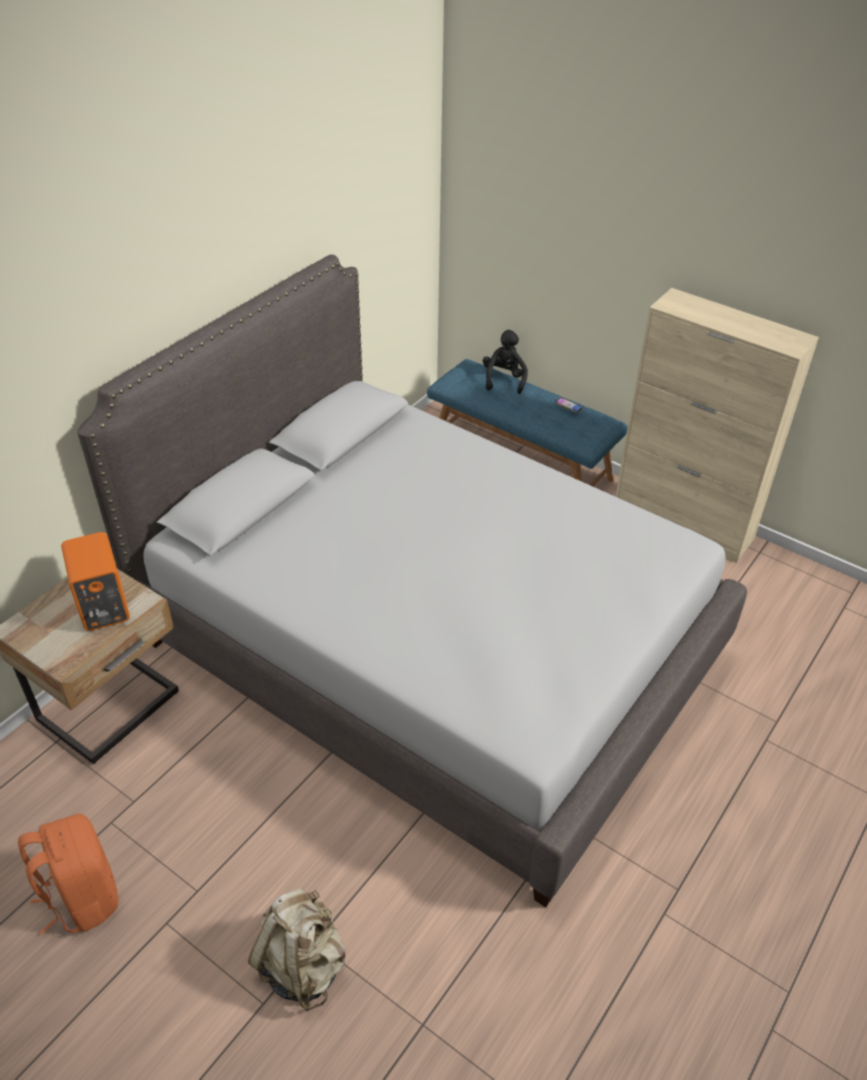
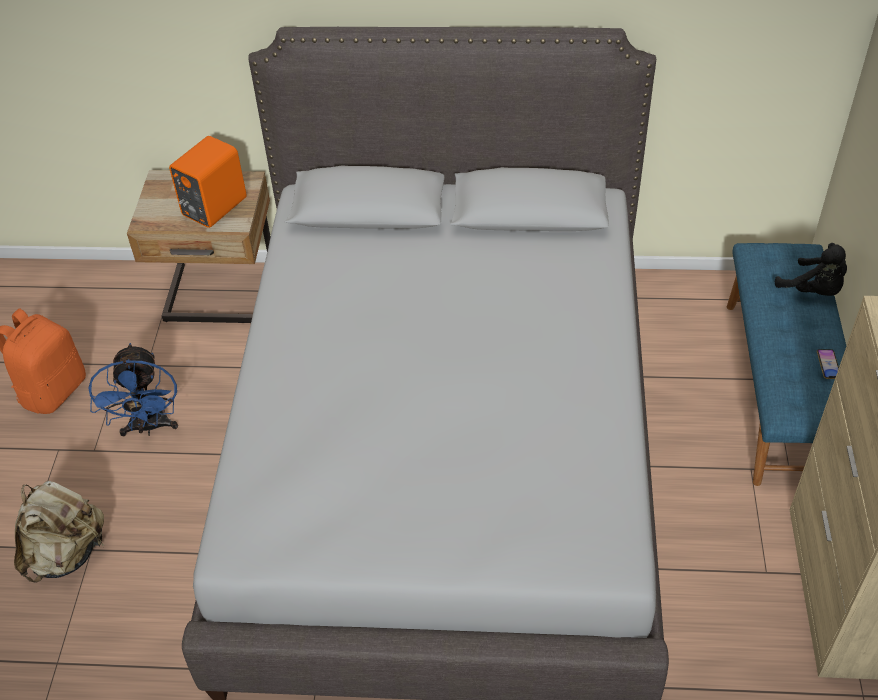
camera: 60 degrees right, 5 degrees up
black plush toy [483,330,528,394] -> black plush toy turned 75 degrees clockwise [775,243,847,296]
none -> blue fan [88,343,178,436]

